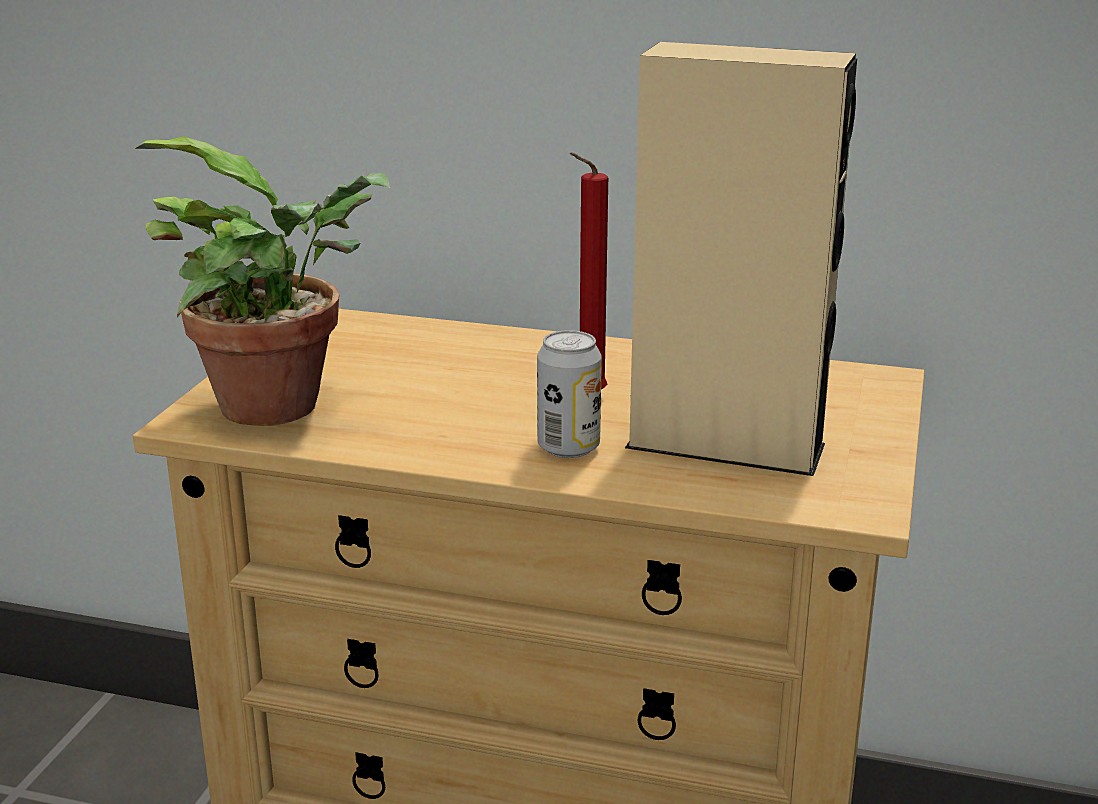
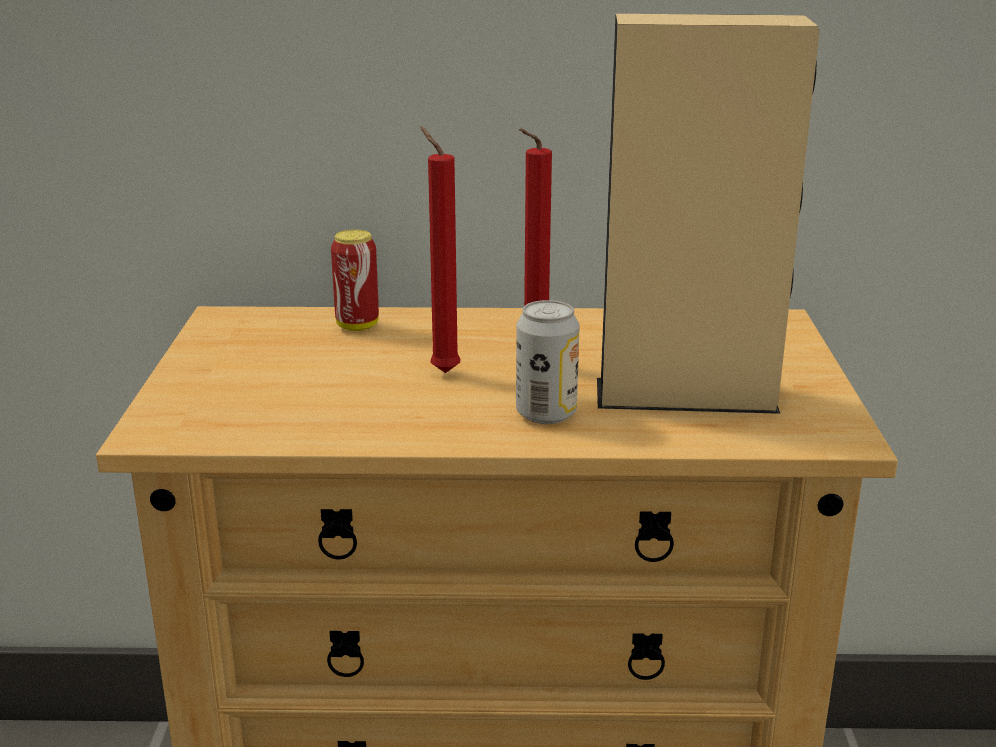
camera: 15 degrees left, 0 degrees up
potted plant [132,136,390,426] -> none
none -> can [331,230,379,331]
none -> red candle [420,126,460,373]

